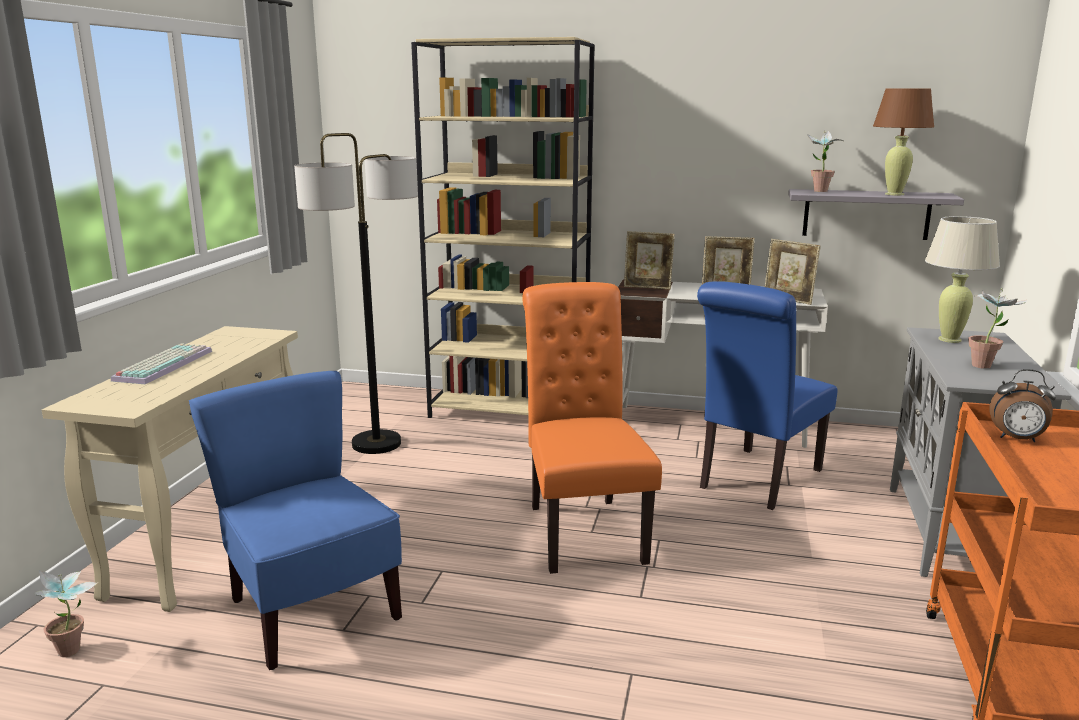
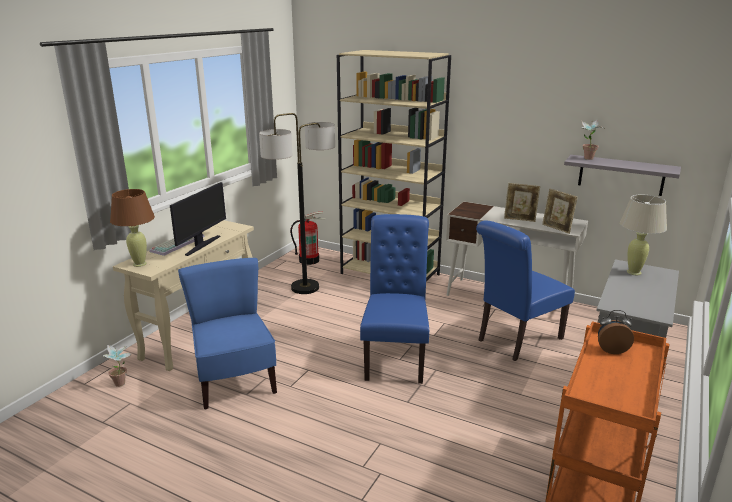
camera: 15 degrees right, 5 degrees up
orange chair [522,282,662,574] -> blue chair [360,214,429,384]
picture frame [624,231,675,289] -> none
brown table lamp [873,88,934,196] -> brown table lamp moved to [110,189,155,267]
potted plant [968,288,1027,369] -> none
alarm clock [989,369,1056,442] -> alarm clock turned 150 degrees clockwise [598,310,634,354]
none -> monitor [170,182,226,256]
none -> fire extinguisher [290,212,326,265]

